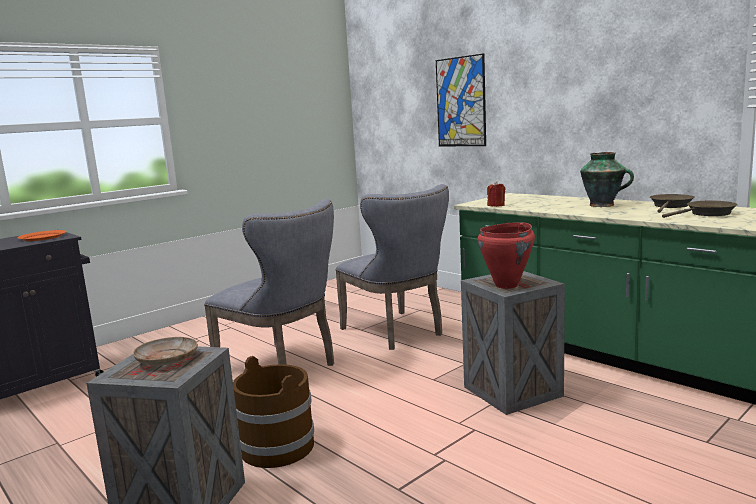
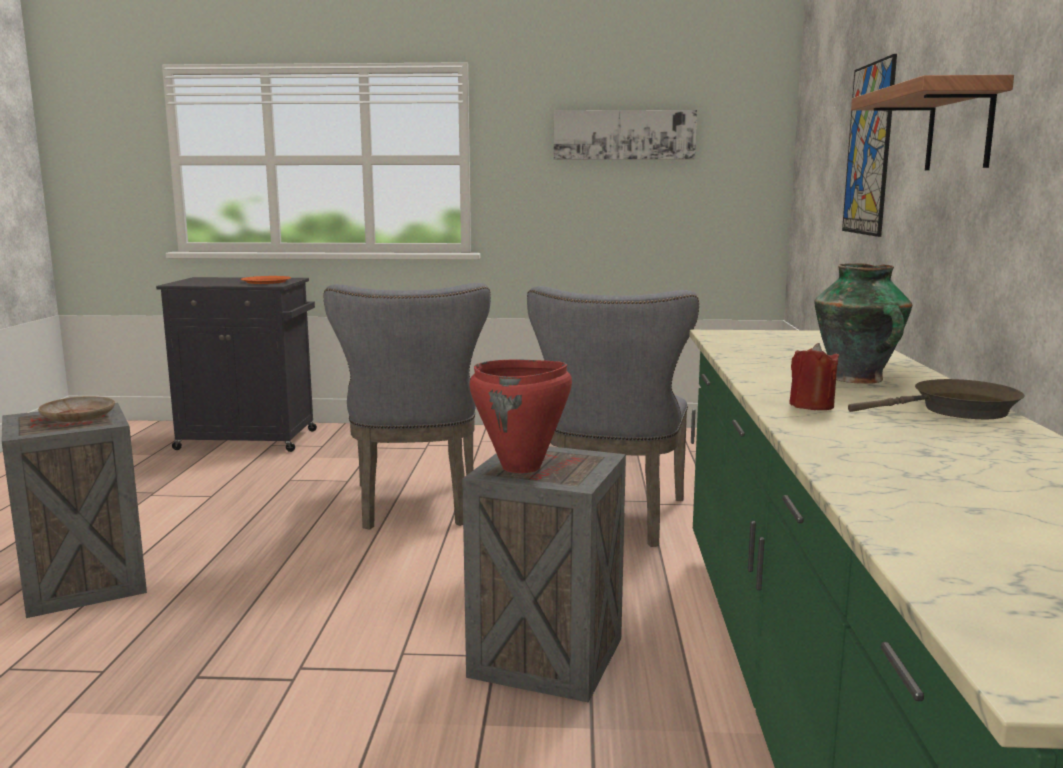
camera: 45 degrees right, 0 degrees up
brown bucket [233,356,314,468] -> none
red candle [487,182,505,207] -> red candle moved to [789,343,839,410]
brown frying pan [662,201,738,218] -> none
none -> picture [554,110,697,160]
none -> shelf [851,75,1014,170]

